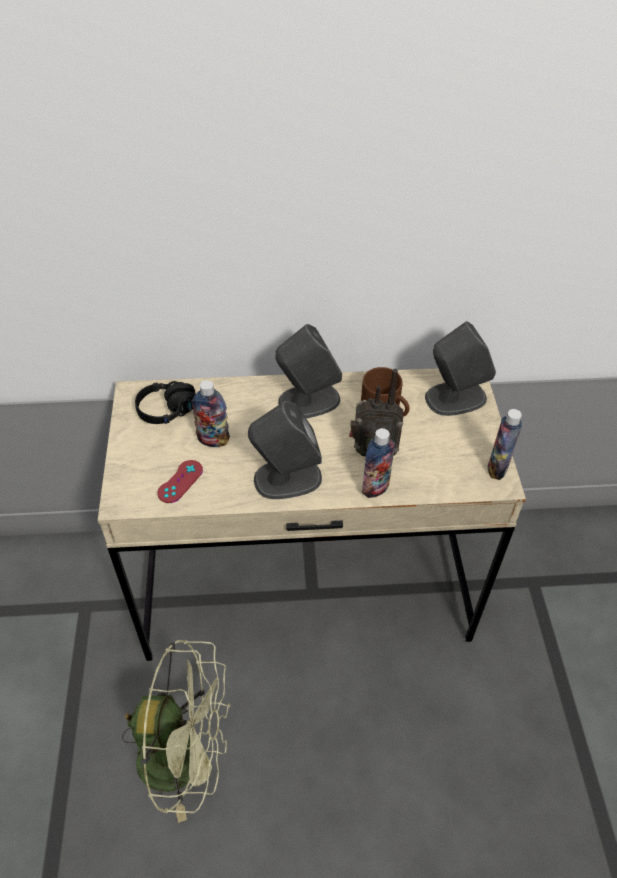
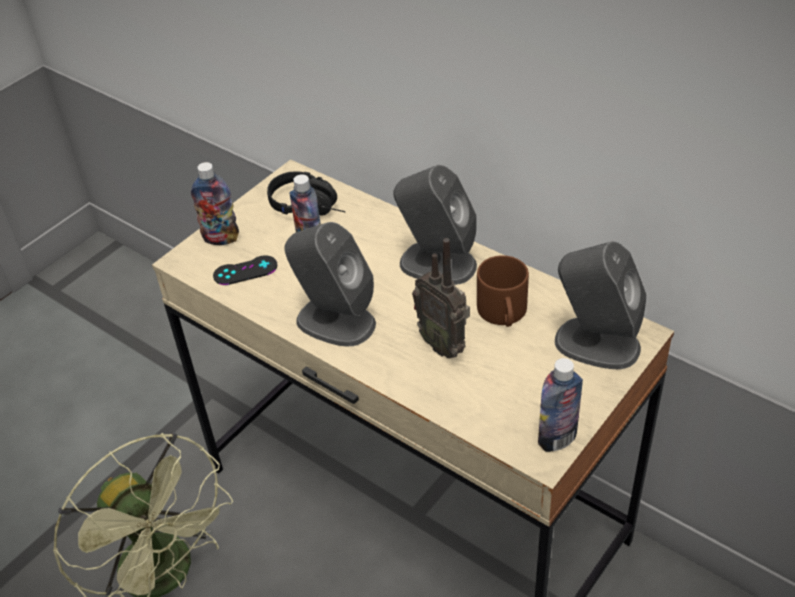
camera: 45 degrees right, 5 degrees down
red game controller [157,460,203,503] -> black game controller [213,255,277,285]
bottle [362,428,395,498] -> bottle moved to [191,162,239,245]

